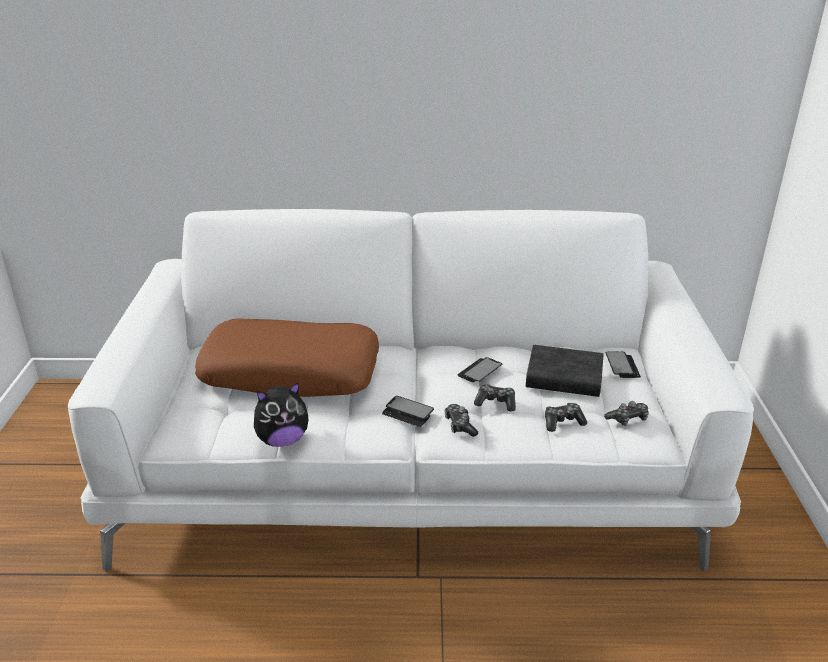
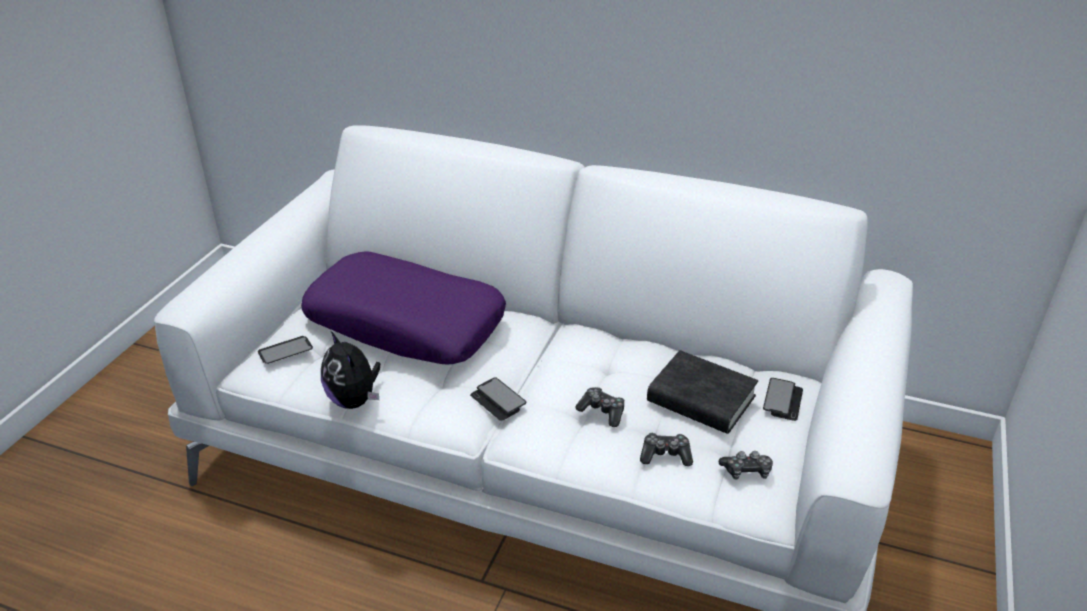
camera: 20 degrees right, 5 degrees up
brown pillow [195,318,379,397] -> purple pillow [301,251,506,364]
plush toy [254,382,308,447] -> plush toy turned 60 degrees clockwise [321,331,380,409]
game controller [444,404,478,437] -> none
phone [457,357,502,382] -> phone moved to [258,336,313,364]

